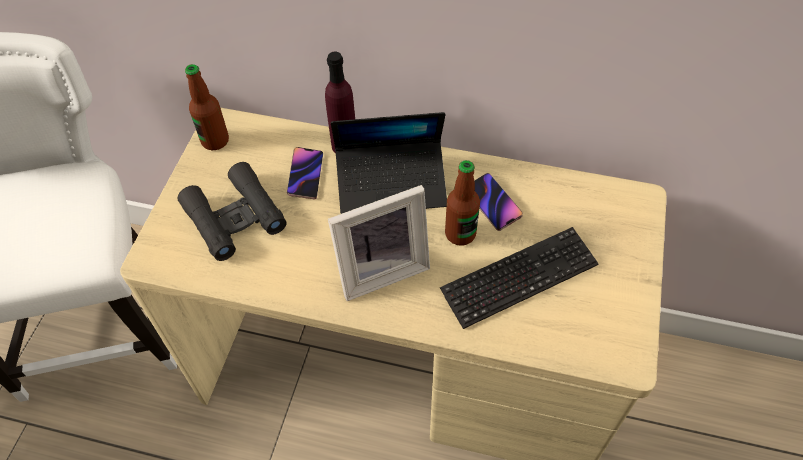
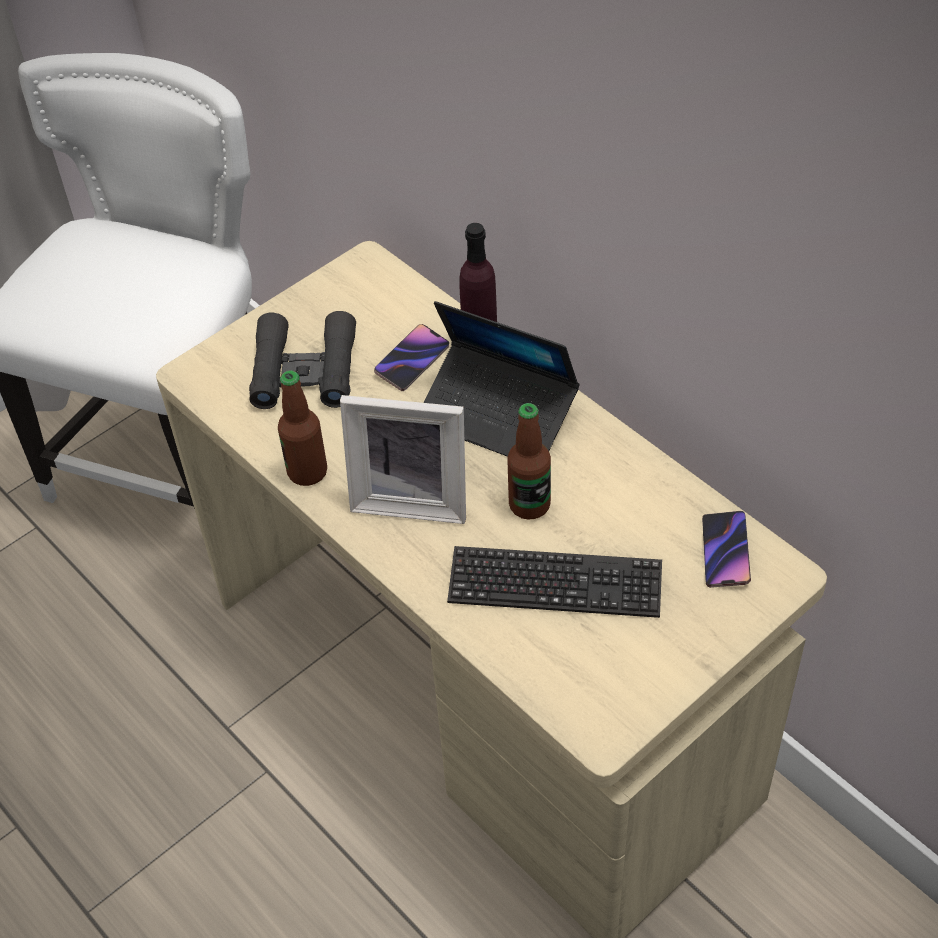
camera: 35 degrees right, 5 degrees down
bottle [185,64,229,150] -> bottle moved to [278,371,327,486]
phone [474,173,523,231] -> phone moved to [702,511,751,588]

